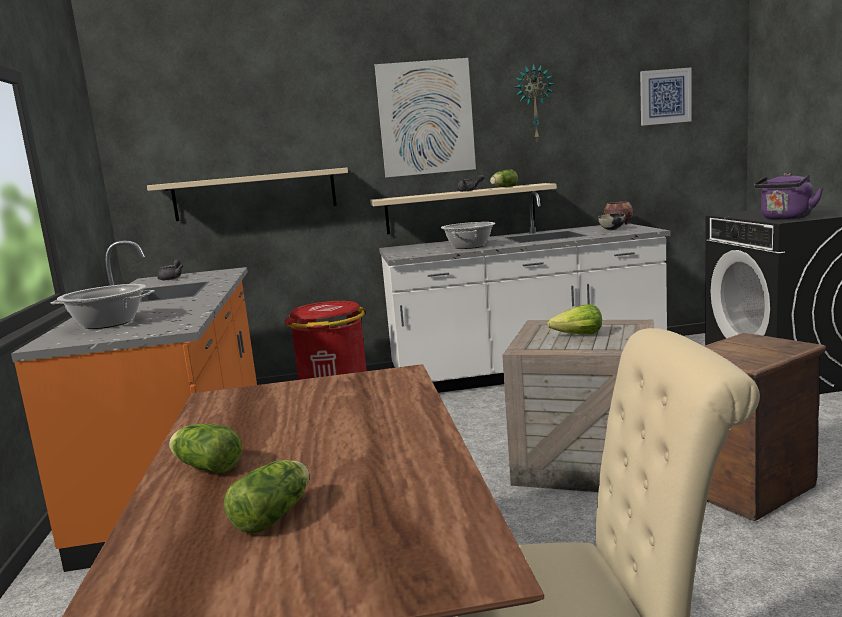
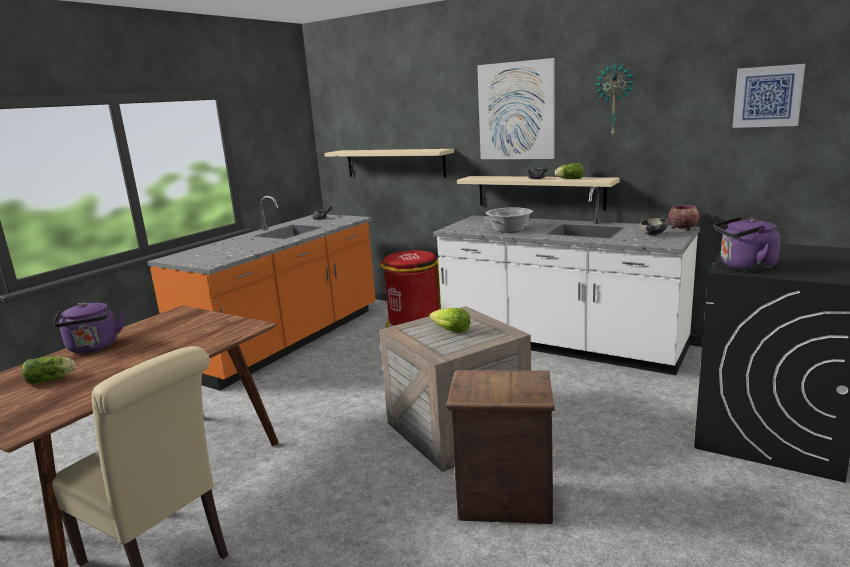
camera: 40 degrees right, 5 degrees up
cooking pot [51,284,155,329] -> none
lettuce [169,424,242,474] -> purple kettle [53,302,125,353]

